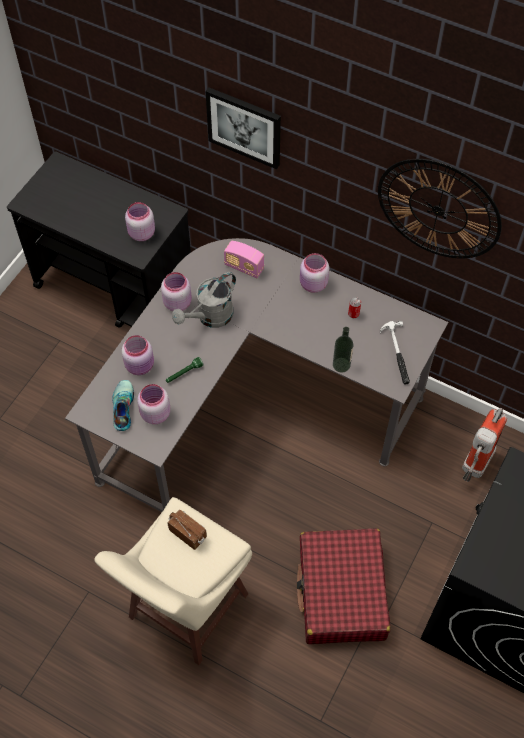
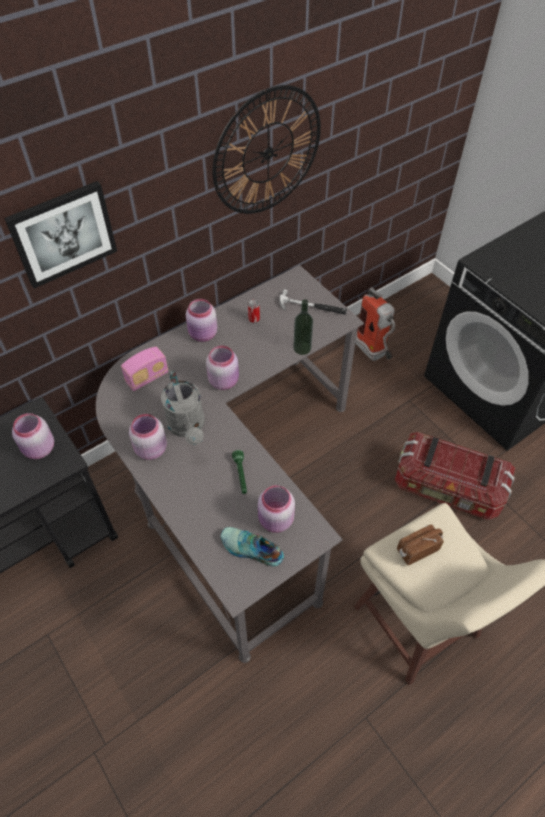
camera: 65 degrees left, 5 degrees down
pink jar [122,335,154,375] -> pink jar moved to [206,346,239,390]
red suitcase [297,528,390,644] -> storage box [395,432,515,520]

